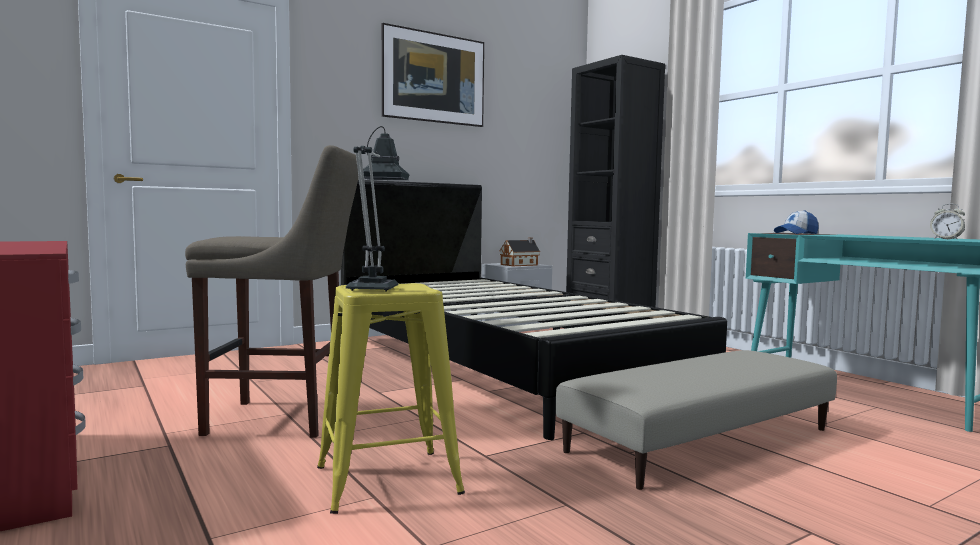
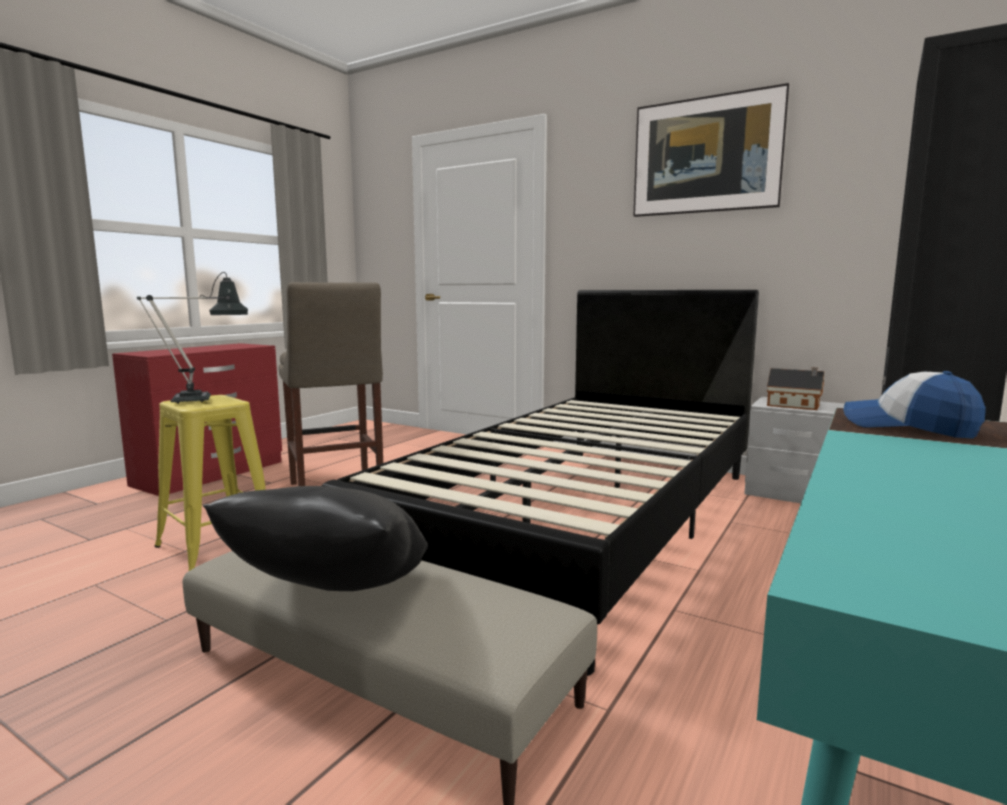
camera: 65 degrees right, 5 degrees up
alarm clock [930,204,965,239] -> none
none -> black pillow [203,486,428,591]

